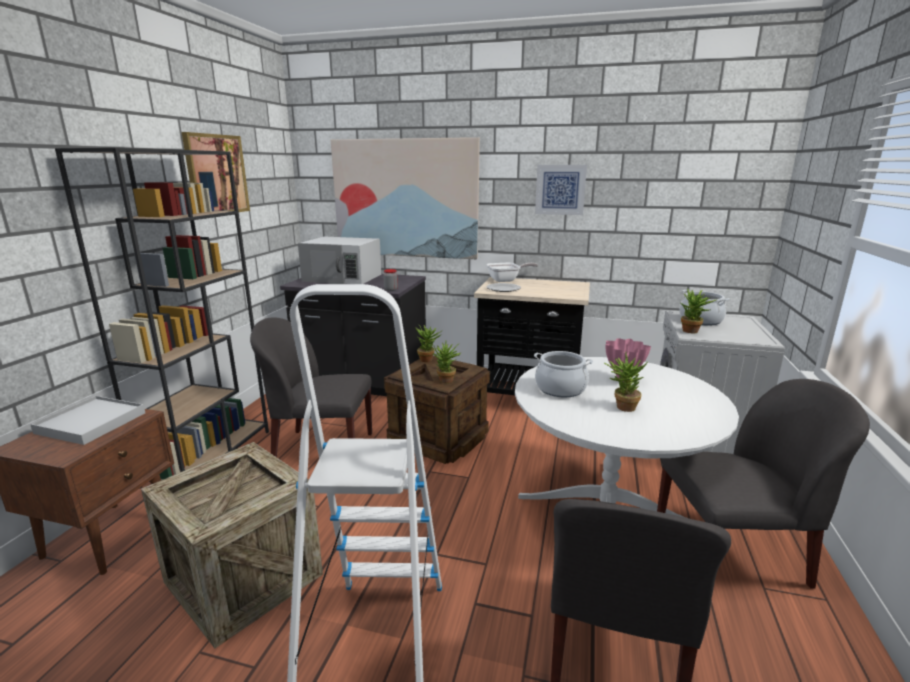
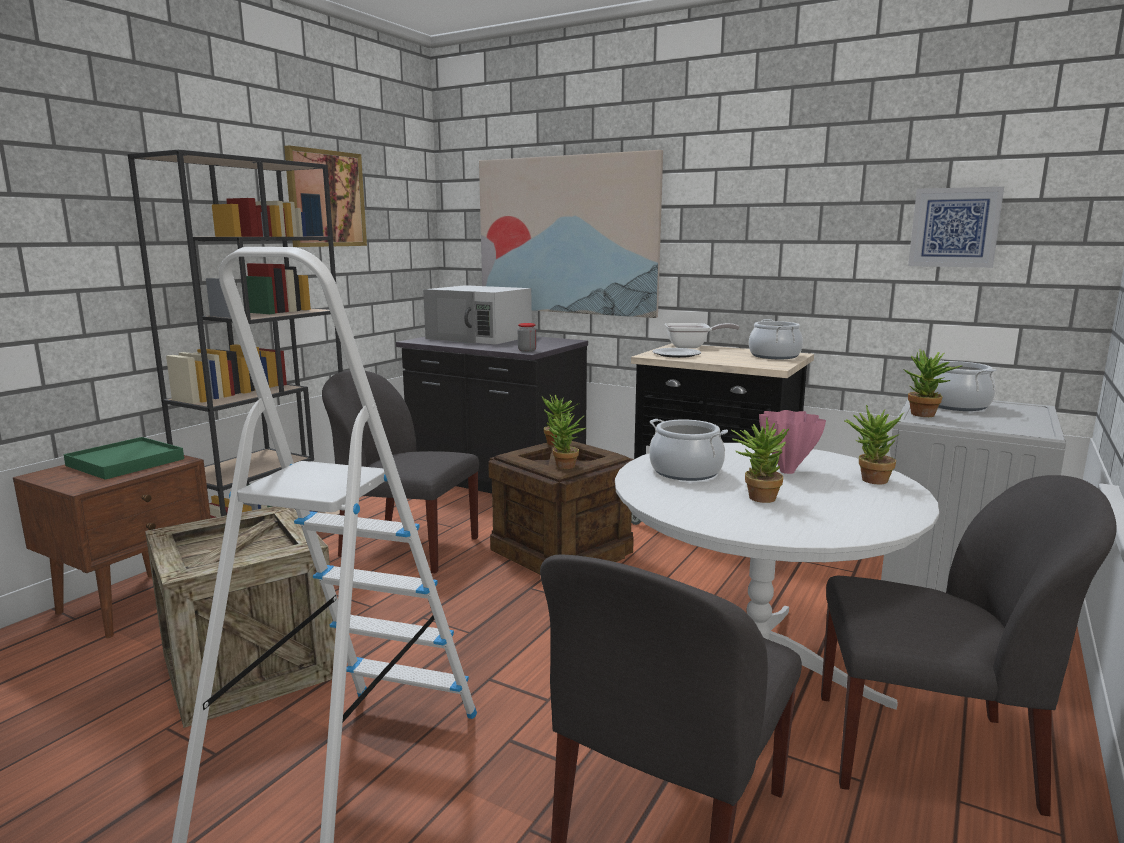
camera: 15 degrees right, 5 degrees down
white tray [30,396,145,445] -> green tray [63,437,184,480]
picture [535,165,587,215] -> picture moved to [908,187,1004,268]
none -> cooking pot [749,319,803,359]
none -> potted plant [844,405,905,484]

